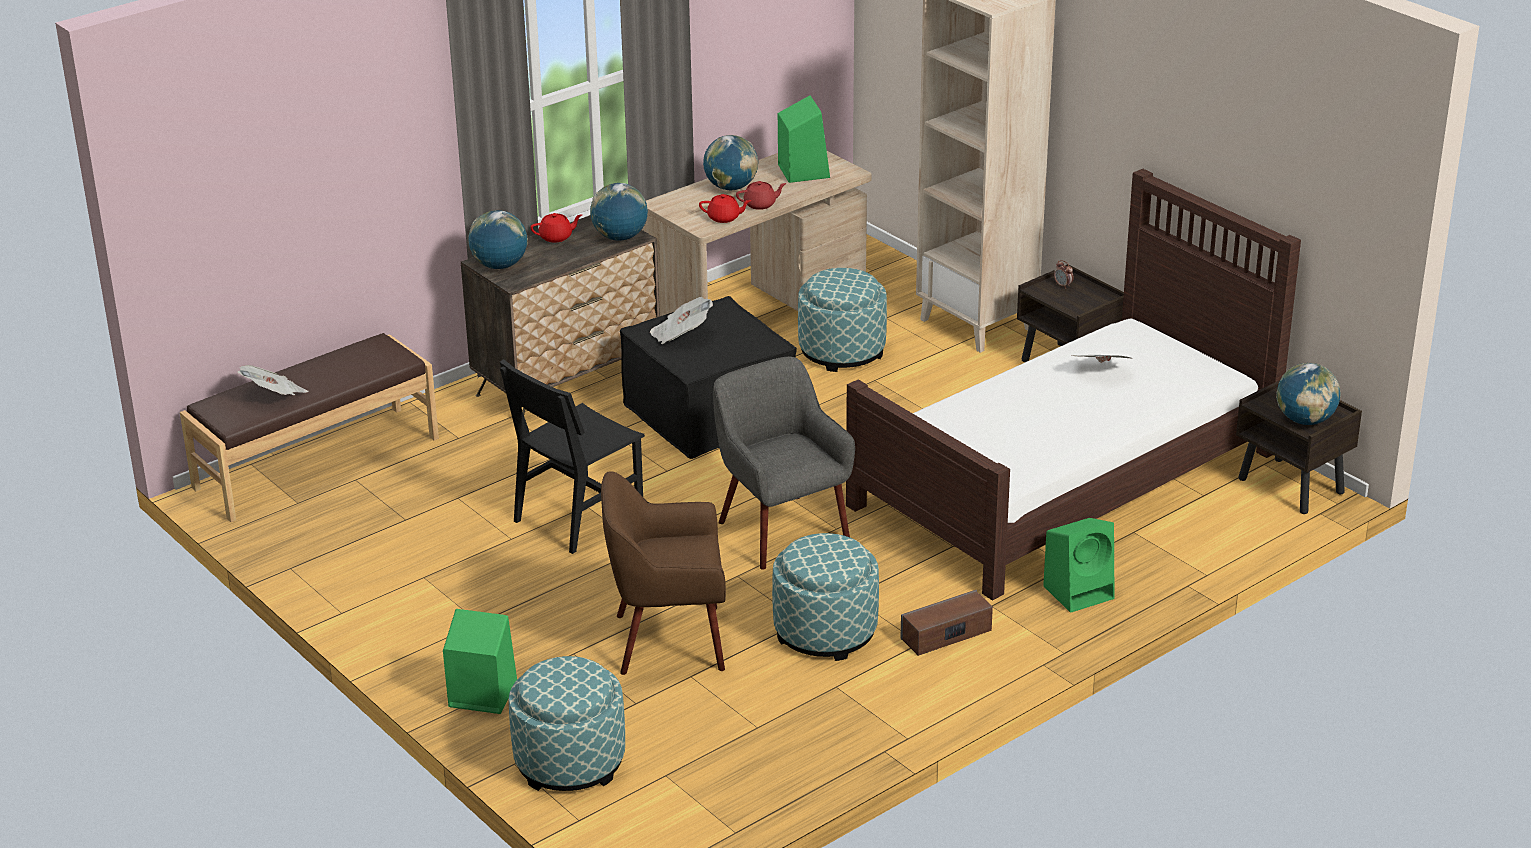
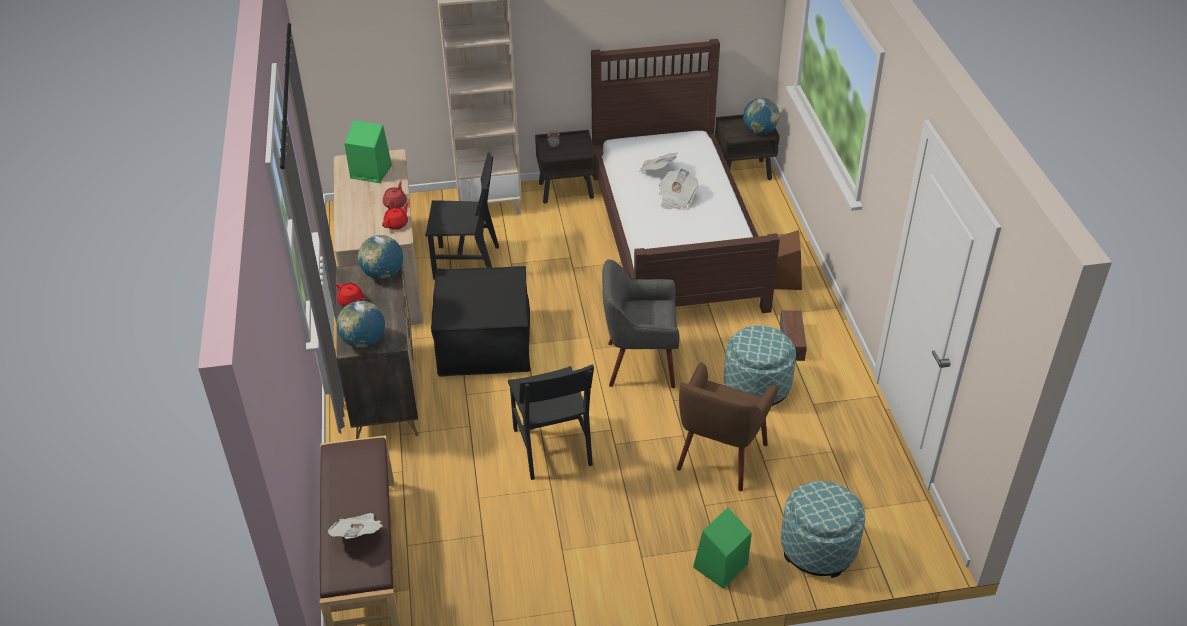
camera: 60 degrees left, 10 degrees up
red teapot [530,213,582,243] -> red teapot turned 120 degrees clockwise [336,283,364,307]
newspaper [650,297,713,344] -> newspaper moved to [659,168,699,209]
globe [703,135,758,190] -> none
ottoman [798,268,887,372] -> black chair [425,152,499,280]
green speaker [1043,518,1115,613] -> brown speaker [774,230,802,290]

